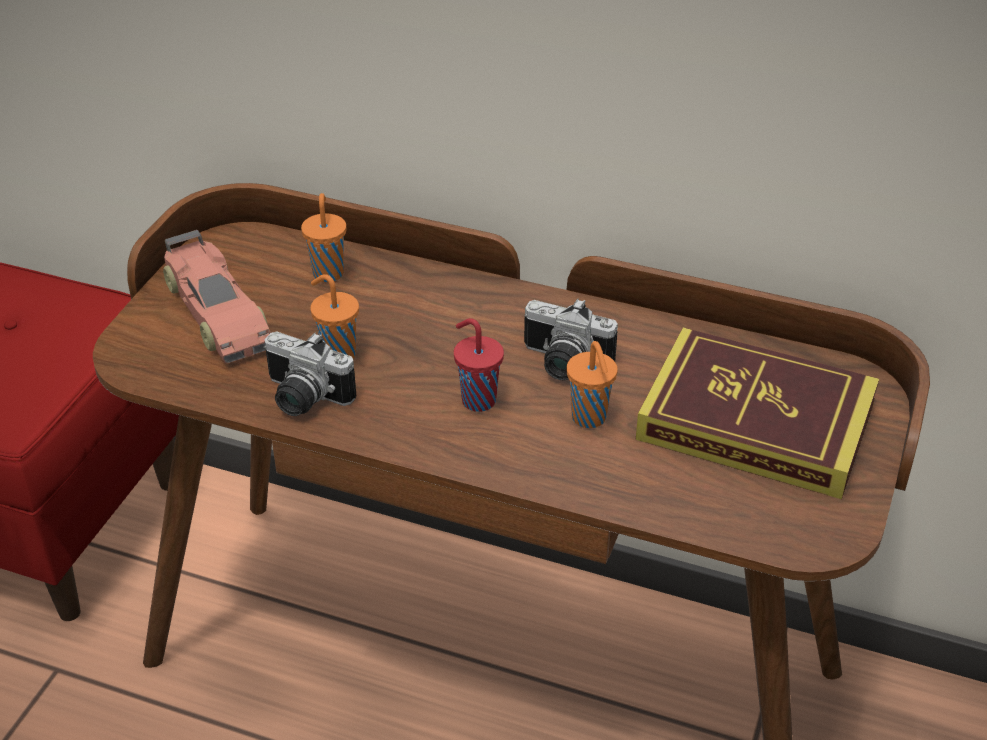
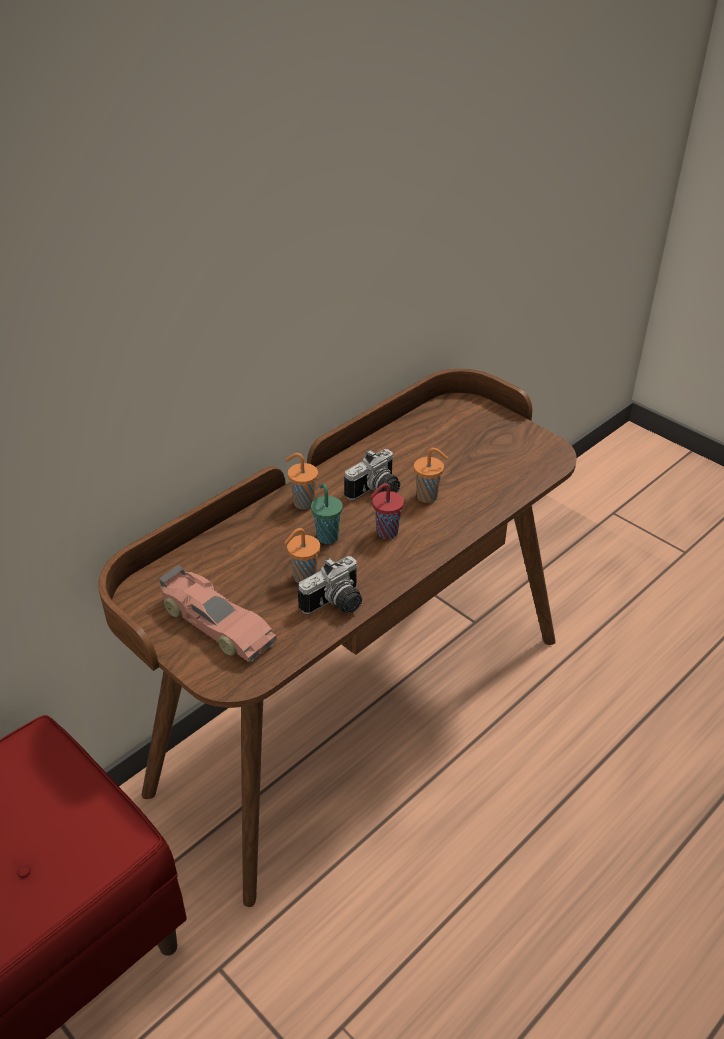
camera: 65 degrees left, 0 degrees up
toy car [163,230,271,364] -> toy car turned 45 degrees clockwise [159,565,277,663]
orange cup [301,193,346,282] -> orange cup moved to [285,453,318,509]
book [636,328,879,499] -> none
none -> green cup [311,483,343,544]

